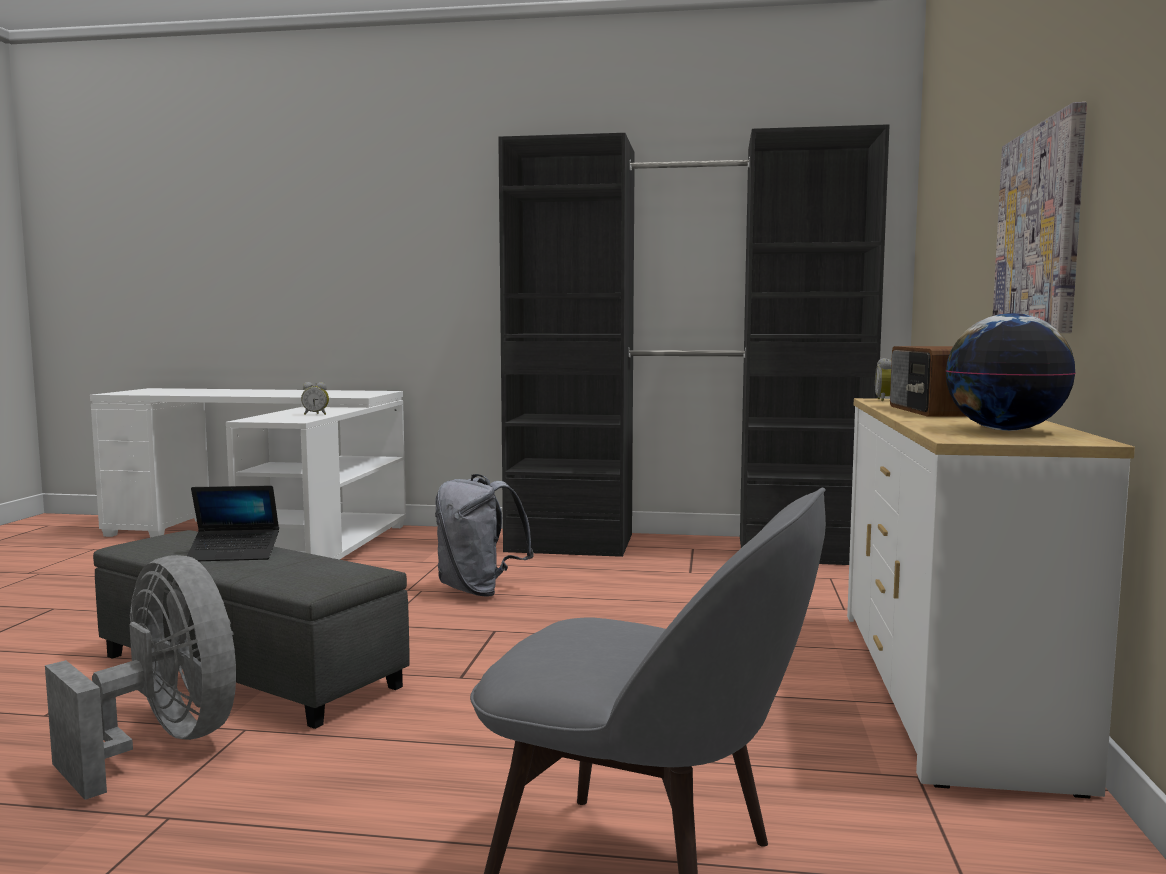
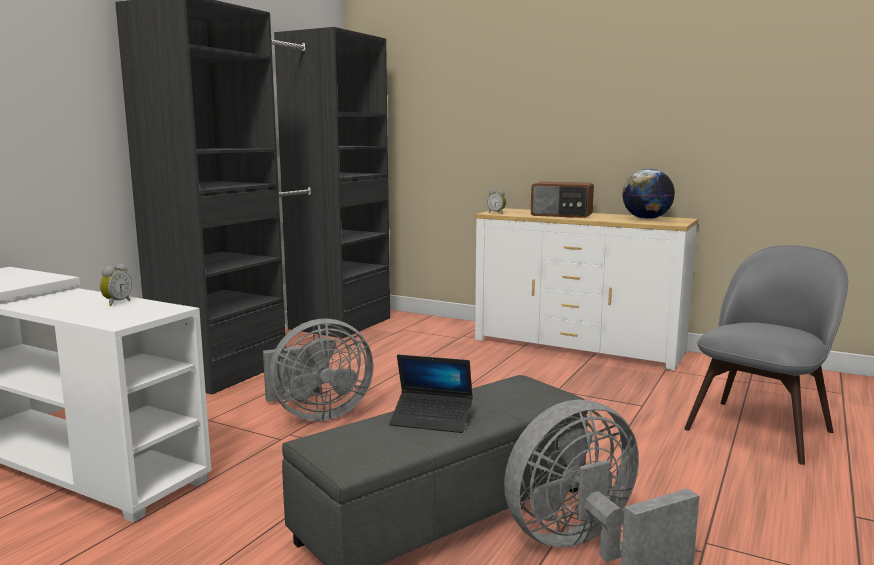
camera: 70 degrees left, 5 degrees up
laptop [187,486,279,561] -> laptop turned 90 degrees clockwise [389,355,473,433]
grey backpack [435,474,534,596] -> grey fan [263,319,374,421]
picture [993,102,1087,333] -> none

